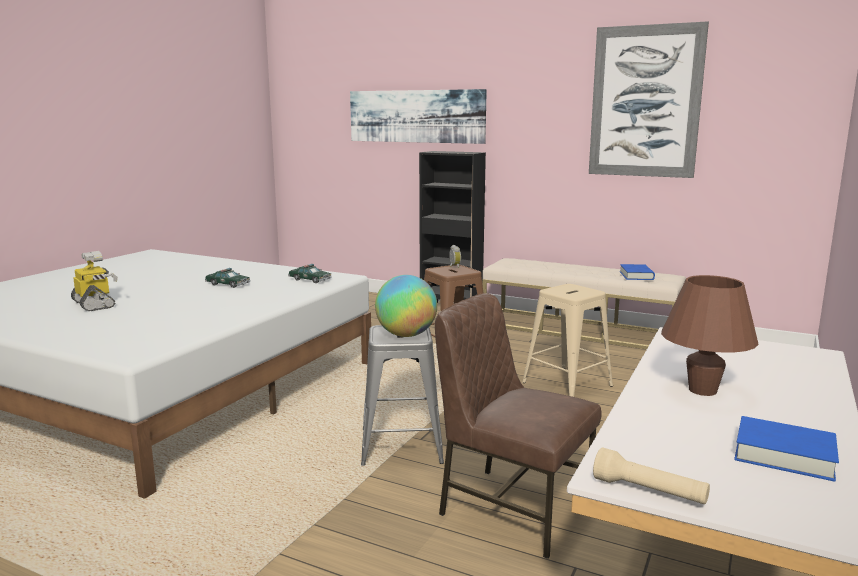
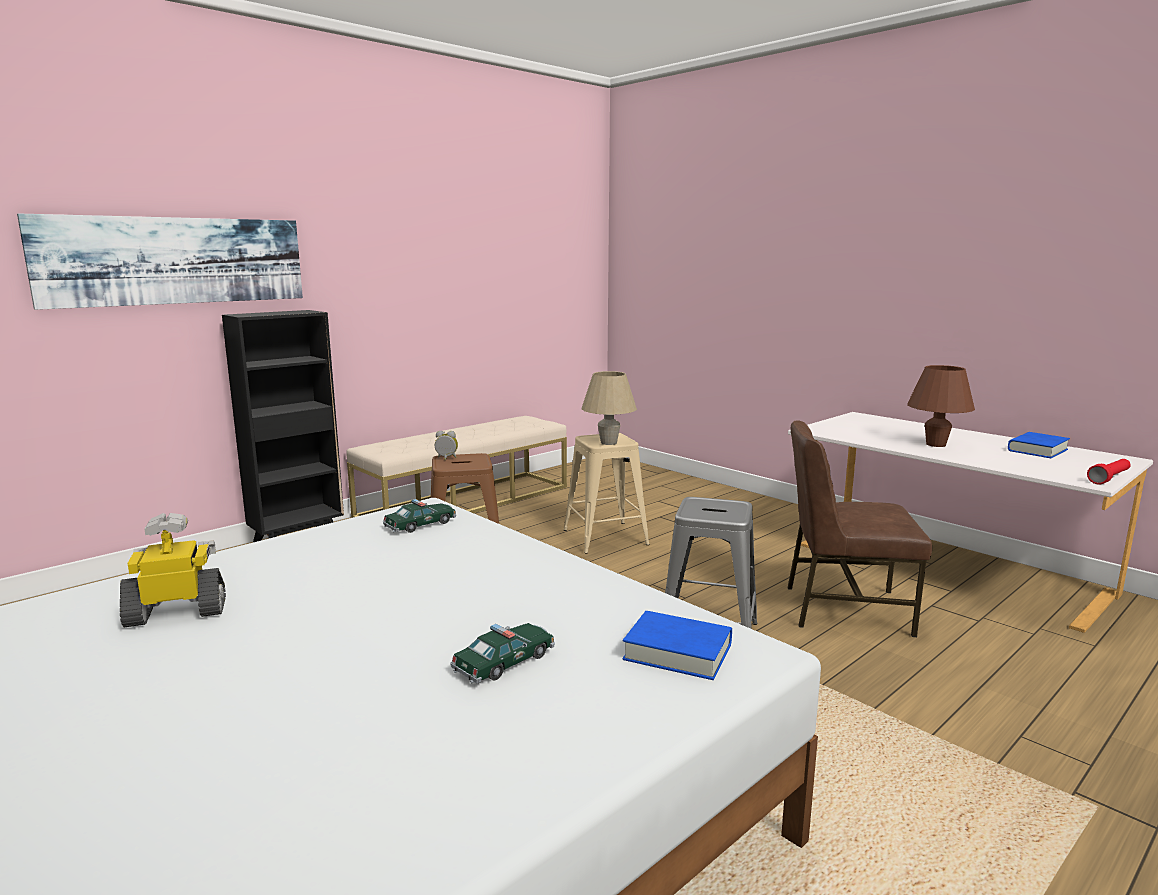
camera: 70 degrees left, 0 degrees up
toy robot [71,251,118,311] -> toy robot moved to [120,513,226,627]
toy car [205,268,251,288] -> toy car moved to [450,623,555,684]
globe [375,275,437,337] -> none
brown chair [435,293,602,559] -> brown chair turned 45 degrees clockwise [787,420,932,637]
picture [589,21,709,178] -> none
beige flashlight [593,447,710,504] -> red flashlight [1087,459,1131,485]
blue book [620,264,655,280] -> blue book moved to [622,611,732,680]
none -> beige table lamp [582,371,637,445]

